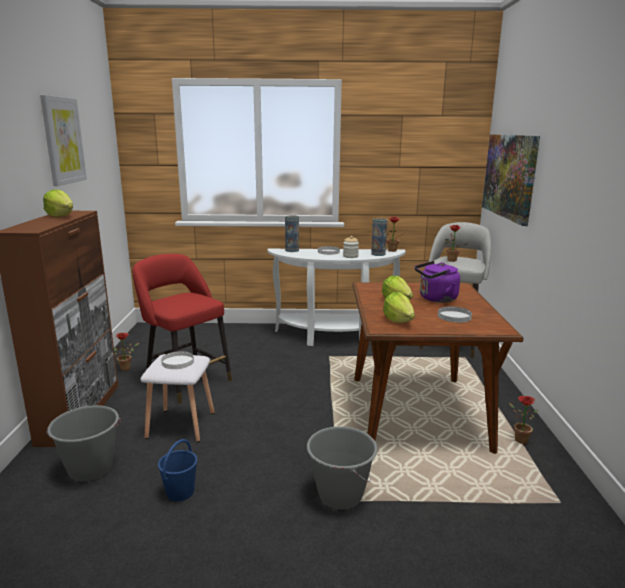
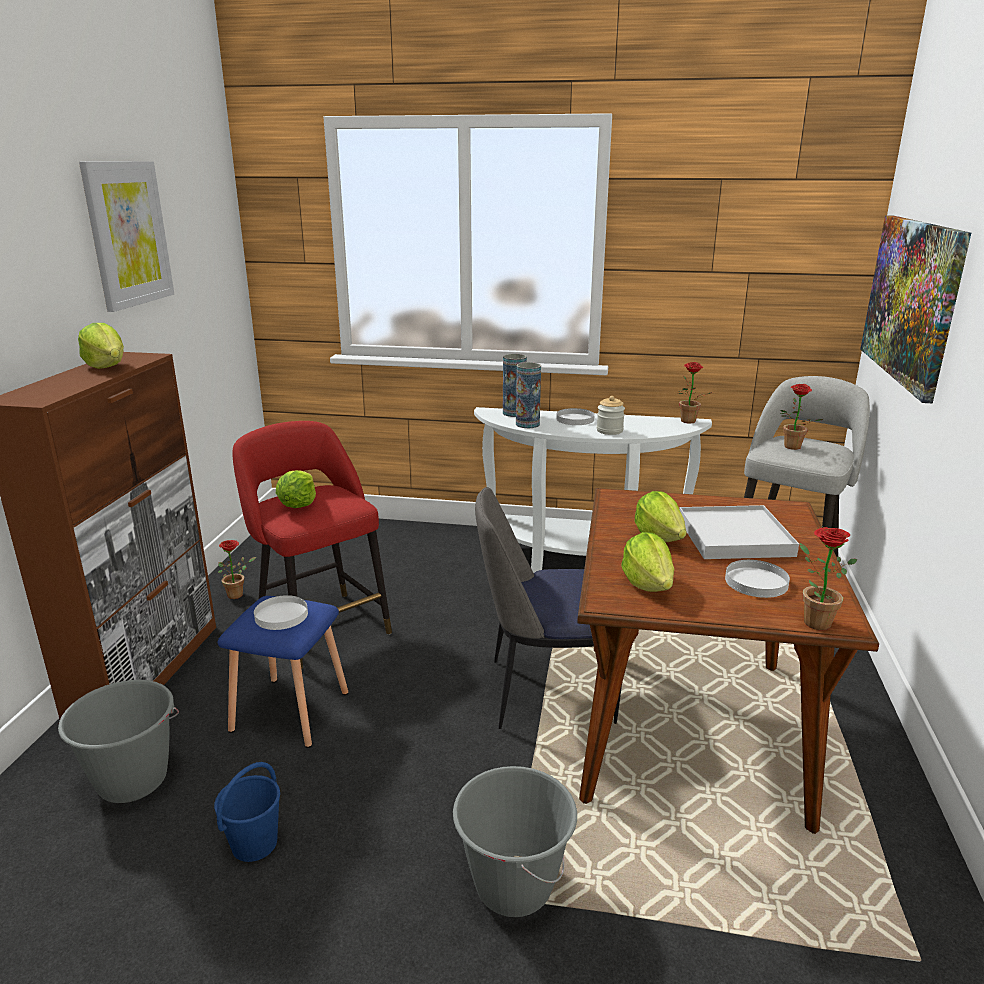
camera: 10 degrees right, 5 degrees up
white stool [140,354,214,442] -> blue stool [218,596,348,748]
vase [371,218,387,256] -> vase moved to [516,362,541,428]
purple kettle [415,261,460,303] -> white tray [679,505,799,559]
potted plant [509,396,538,445] -> potted plant moved to [800,527,858,630]
none -> lettuce [276,470,316,508]
none -> chair [475,487,622,729]

